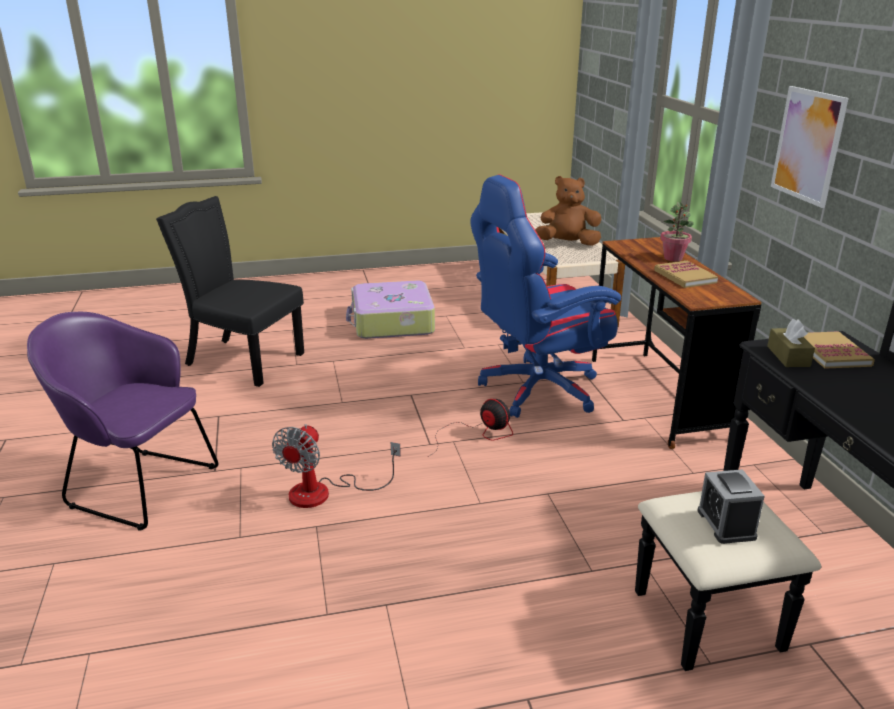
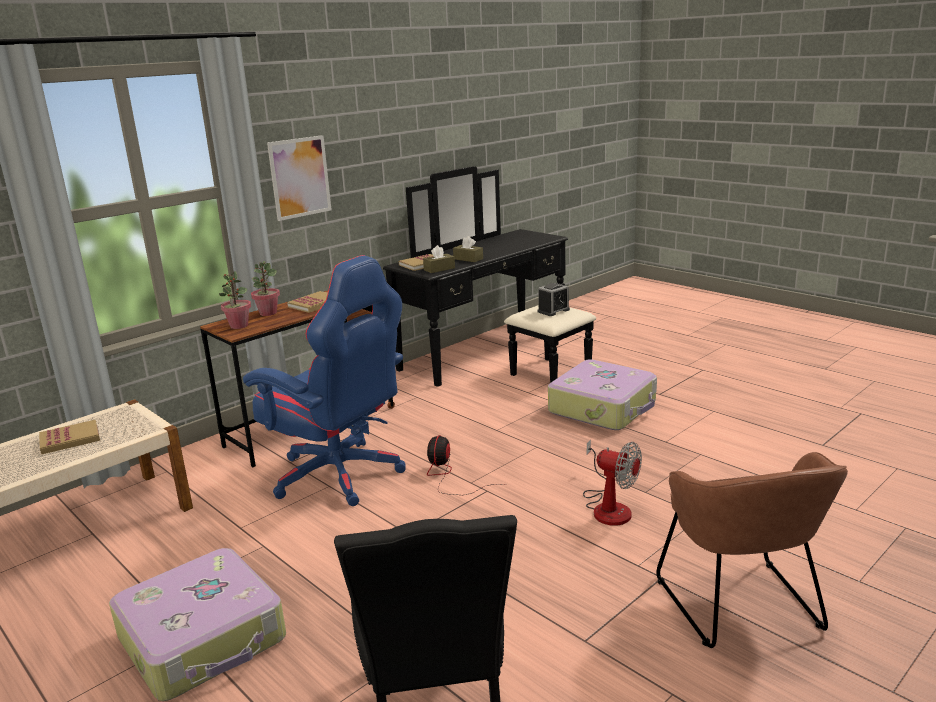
camera: 120 degrees left, 5 degrees down
purple armchair [27,312,218,531] -> brown armchair [656,452,848,648]
fan [272,424,401,508] -> fan turned 45 degrees clockwise [583,439,642,526]
brown plush toy [535,176,602,246] -> book [39,420,100,454]
none -> potted plant [219,271,251,329]
none -> brown tissue box [453,236,483,262]
none -> suitcase [548,359,657,430]

